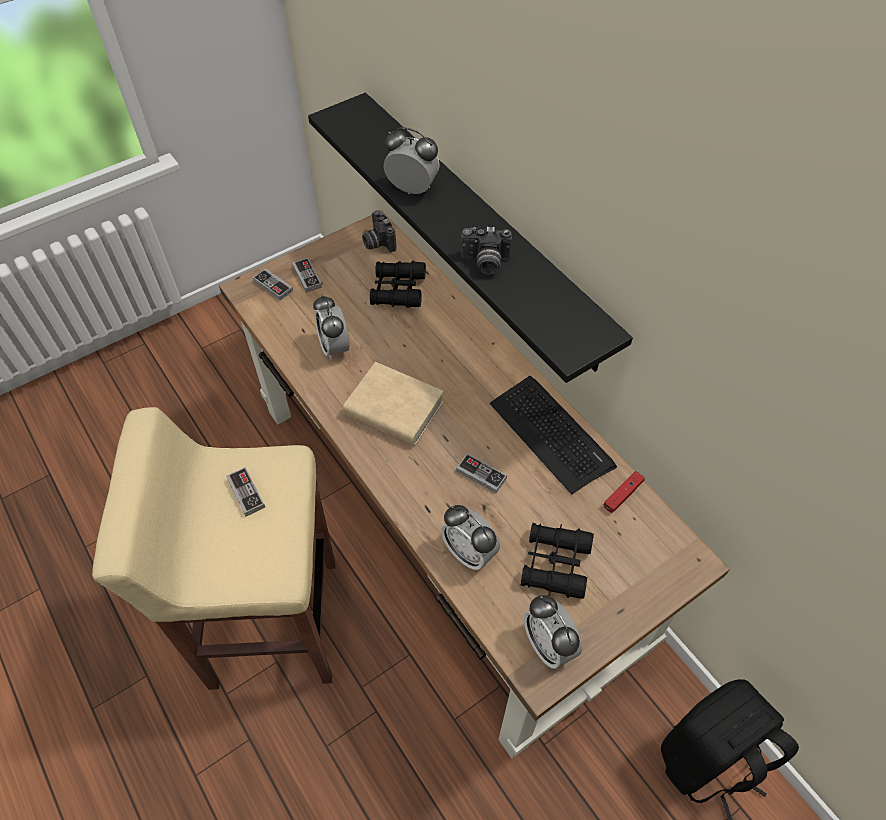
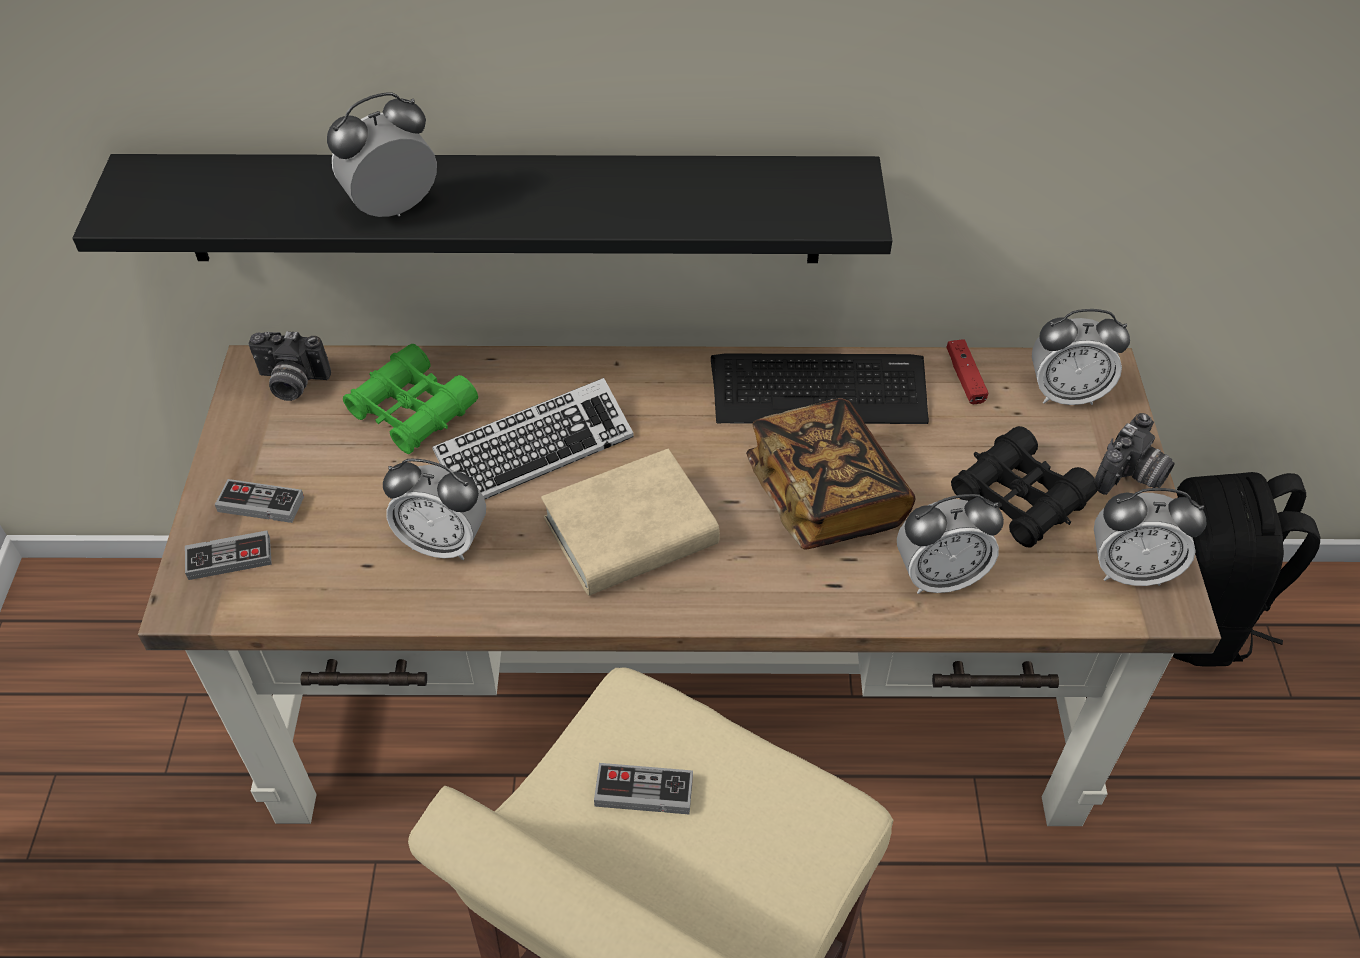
camera: 55 degrees left, 5 degrees down
black binoculars [370,261,426,308] -> green binoculars [343,344,478,454]
game controller [456,454,507,493] -> book [746,398,915,550]
camera [461,227,512,275] -> camera moved to [1095,413,1174,495]
none -> keyboard [432,378,634,499]
none -> alarm clock [1032,309,1130,405]

